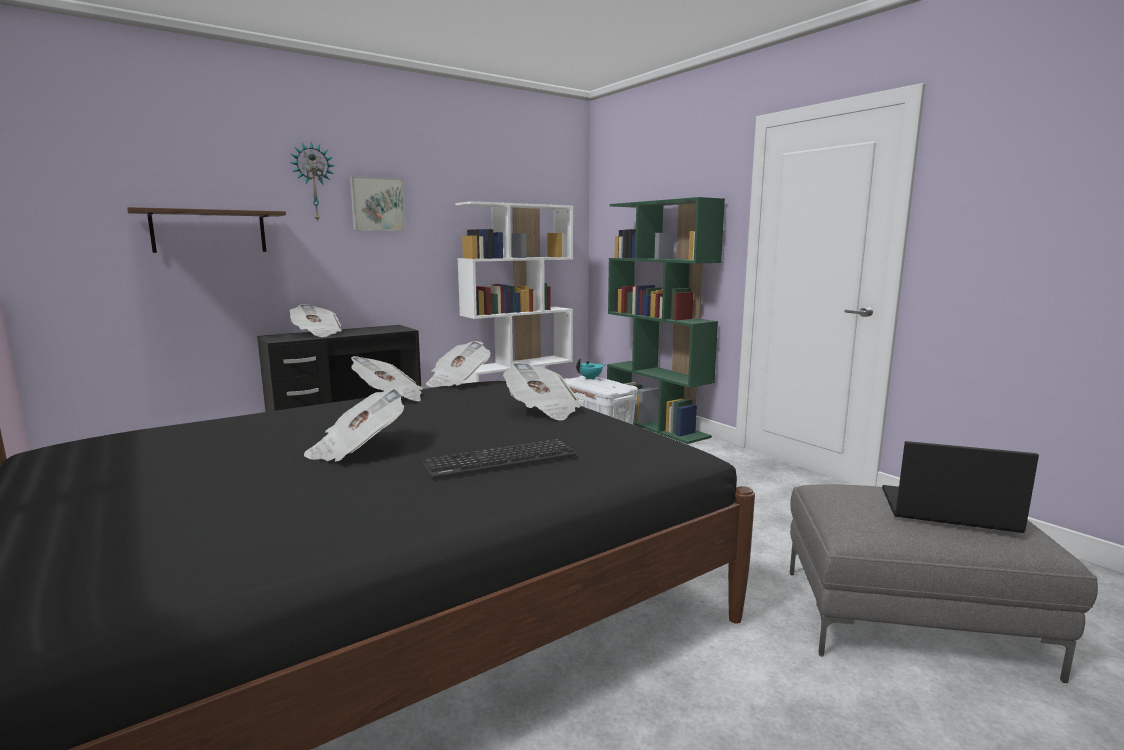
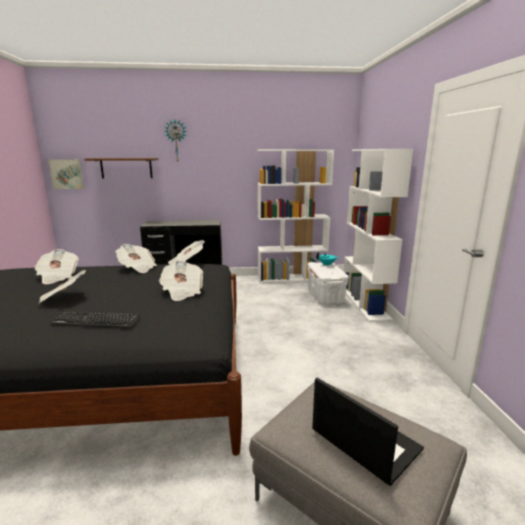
camera: 30 degrees right, 5 degrees up
newspaper [290,304,342,337] -> newspaper moved to [34,249,79,284]
picture [350,176,406,231] -> picture moved to [48,159,85,189]
green bookcase [607,197,725,444] -> white bookcase [343,149,413,322]

